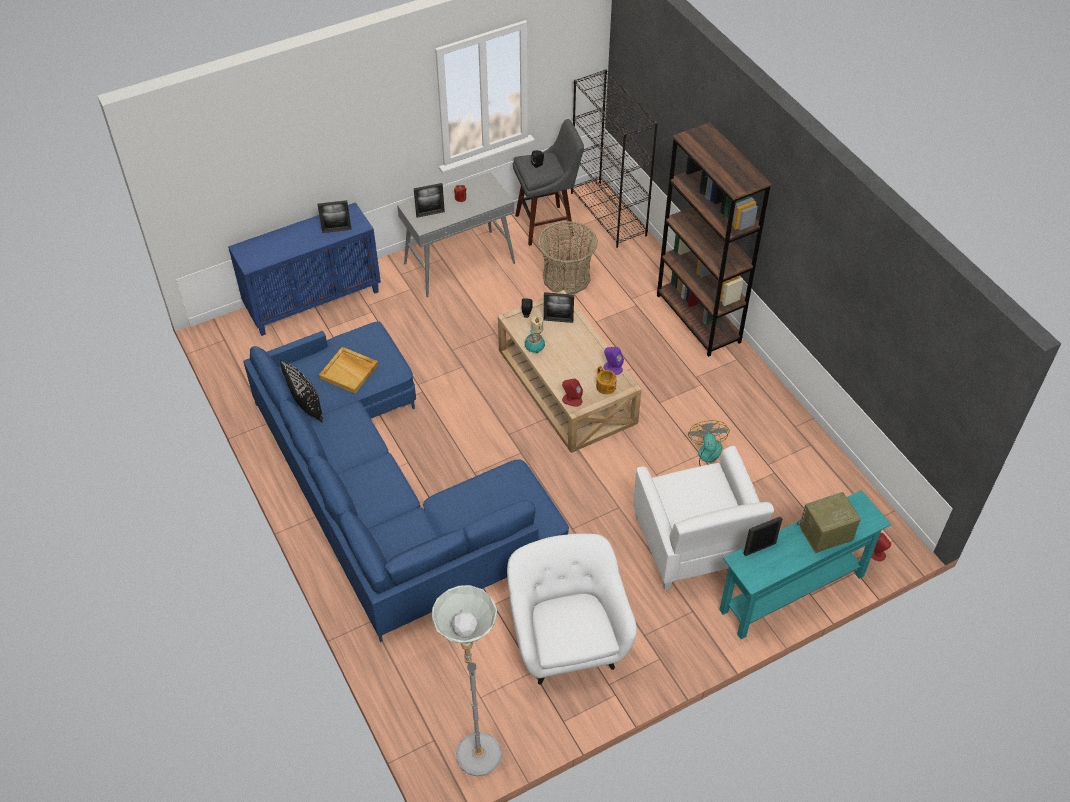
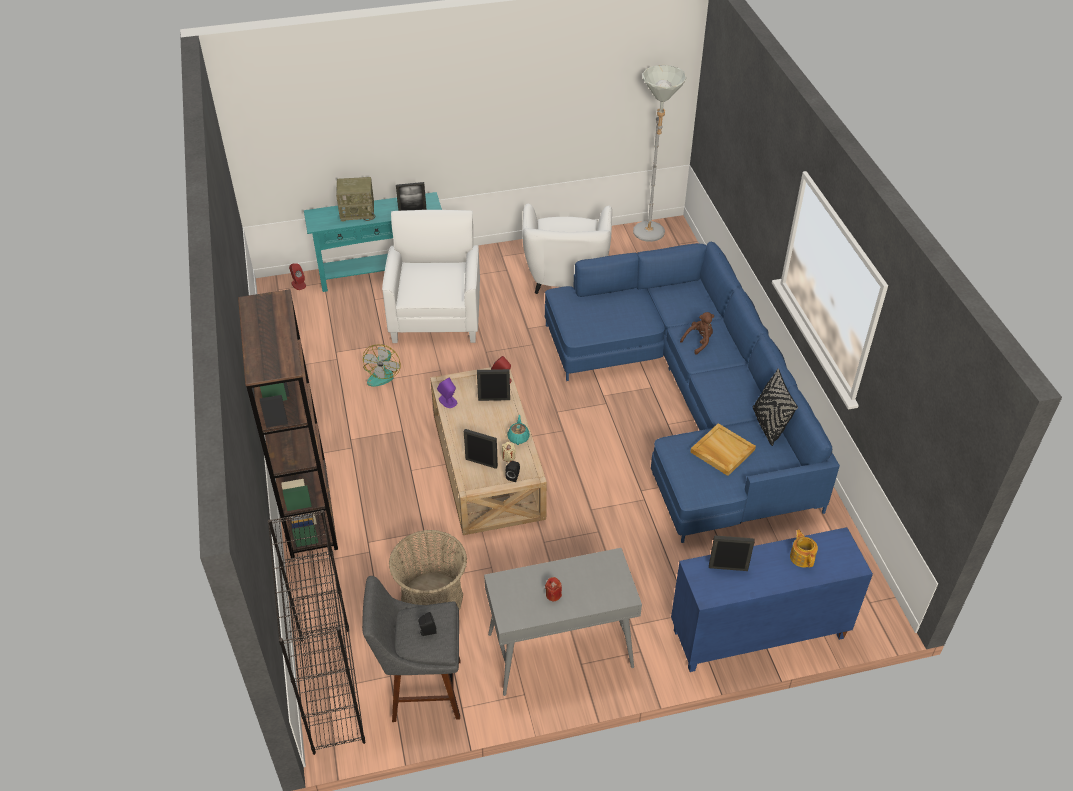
camera: 165 degrees left, 5 degrees down
picture frame [414,183,445,218] -> picture frame moved to [477,369,510,401]
teapot [596,366,617,395] -> teapot moved to [790,530,818,568]
none -> brown plush toy [680,312,714,354]

